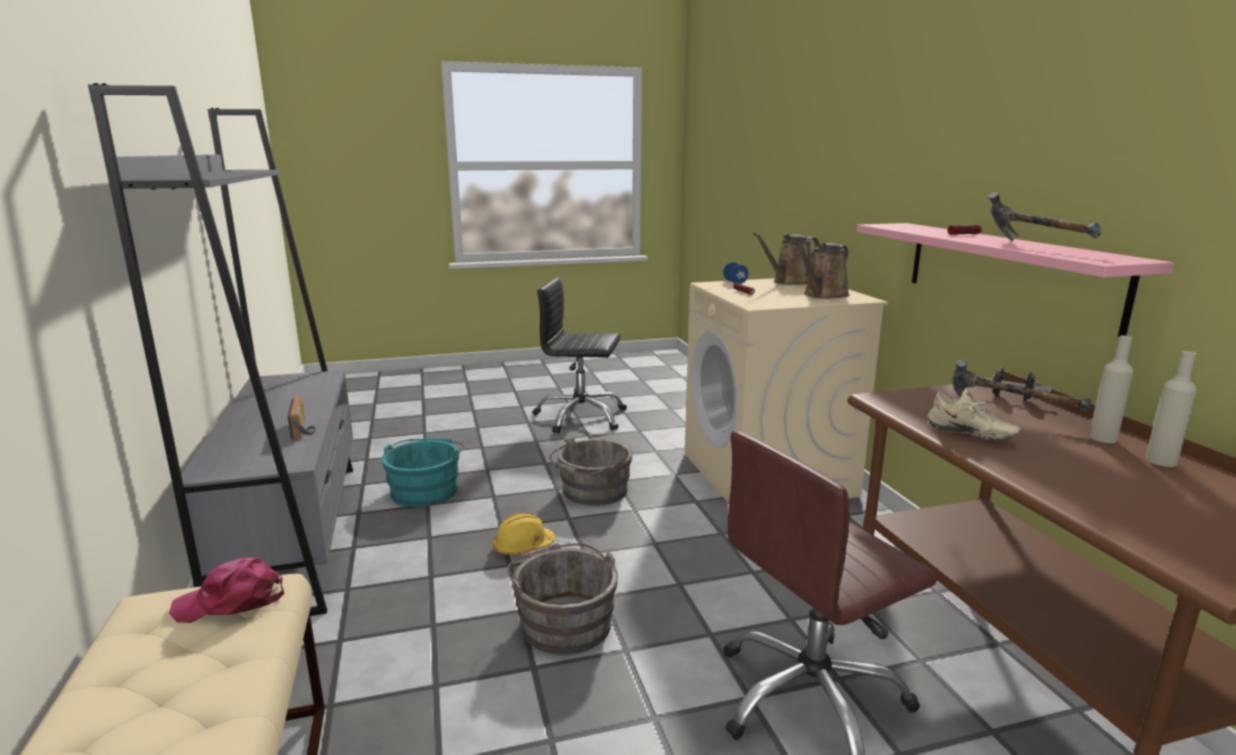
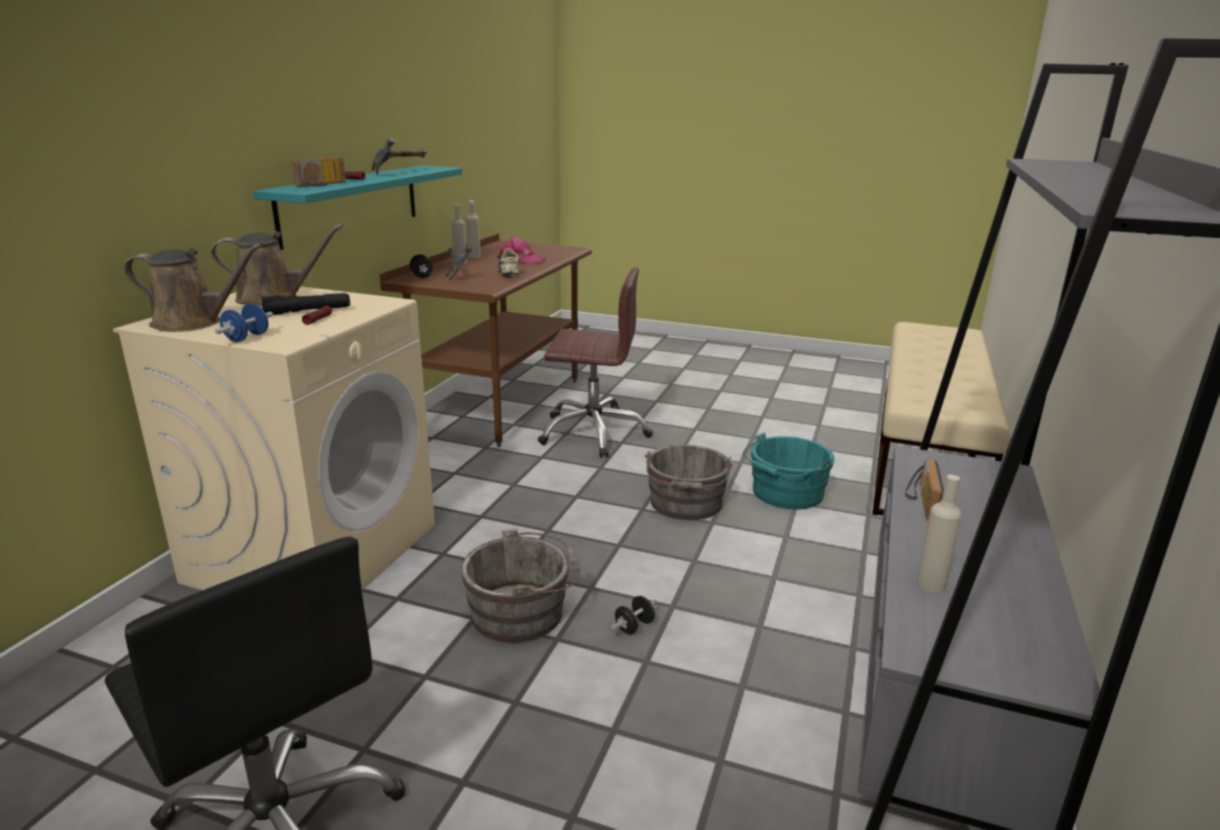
camera: 145 degrees left, 5 degrees up
pink cap [169,558,284,623] -> pink cap moved to [497,237,545,264]
turquoise bucket [382,437,464,507] -> turquoise bucket moved to [743,433,835,509]
yellow hard hat [493,513,555,556] -> none
pink shelf [857,223,1174,337] -> turquoise shelf [253,166,462,250]
none -> black flashlight [261,293,350,315]
none -> radio [292,157,346,187]
none -> black dumbbell [610,596,657,635]
none -> beige bottle [917,475,962,593]

